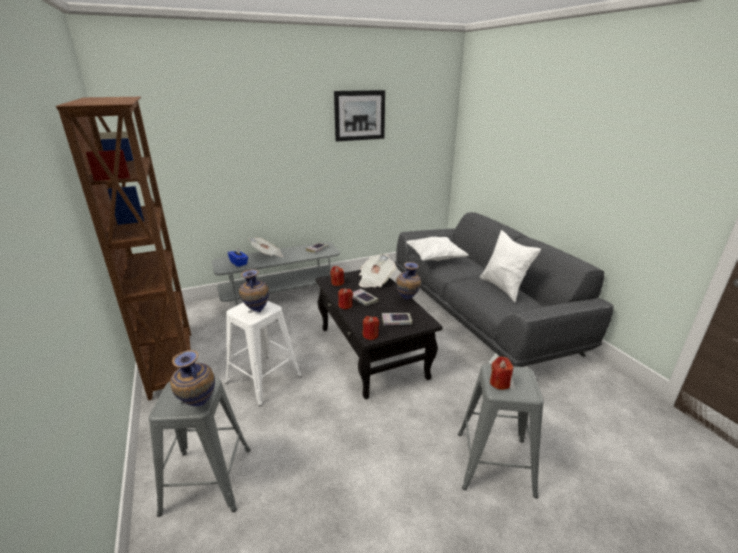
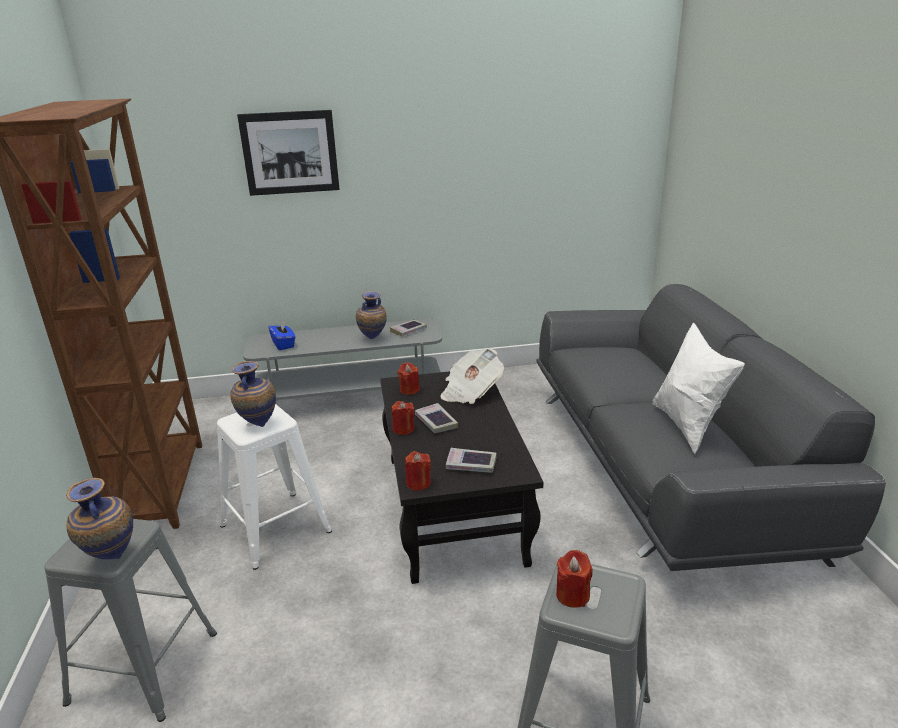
camera: 15 degrees right, 0 degrees up
newspaper [248,238,283,257] -> none
picture [334,90,385,142] -> picture moved to [237,110,340,196]
vase [396,262,421,300] -> vase moved to [356,291,387,339]
white pillow [406,237,469,261] -> none

